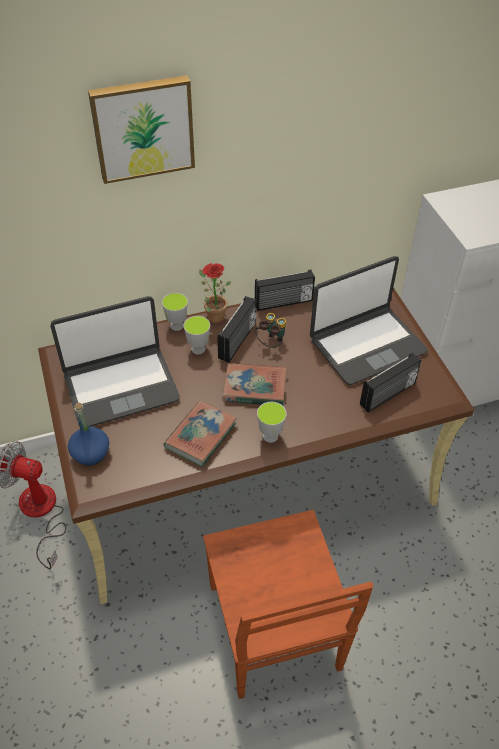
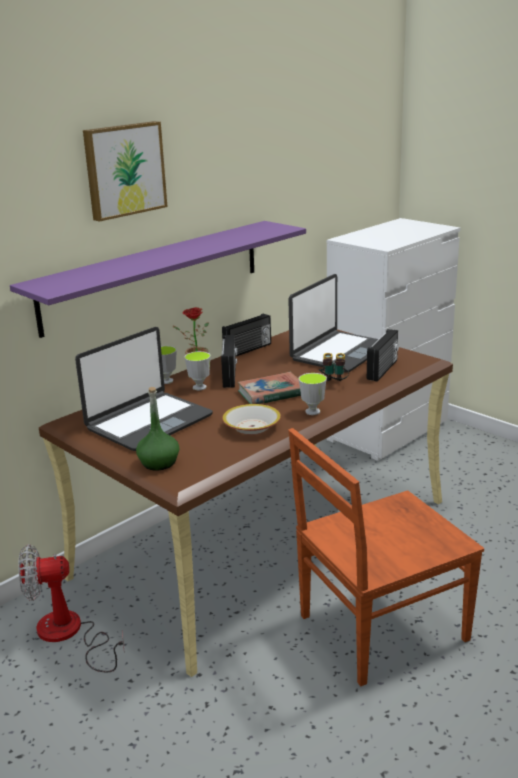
camera: 25 degrees left, 25 degrees down
blue bottle [68,403,109,466] -> green bottle [136,387,179,470]
book [163,400,237,467] -> bowl [222,404,281,435]
brown chair [203,510,374,699] -> brown chair turned 105 degrees clockwise [288,428,484,686]
binoculars [255,313,286,348] -> binoculars moved to [319,353,349,381]
none -> purple shelf [10,221,306,338]

